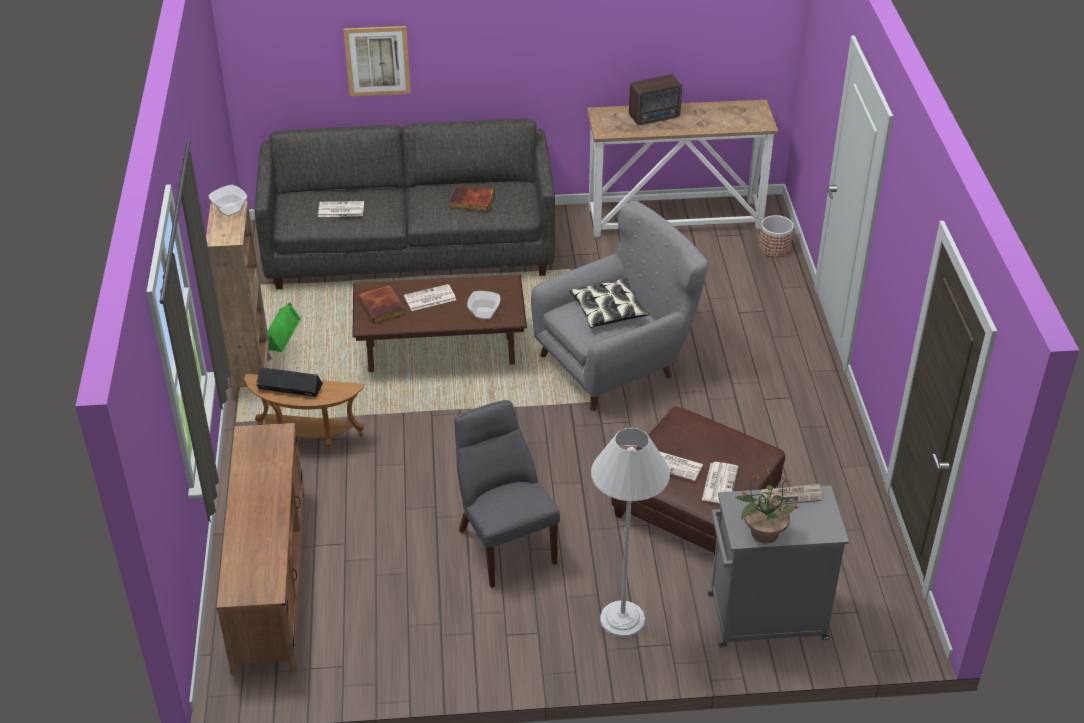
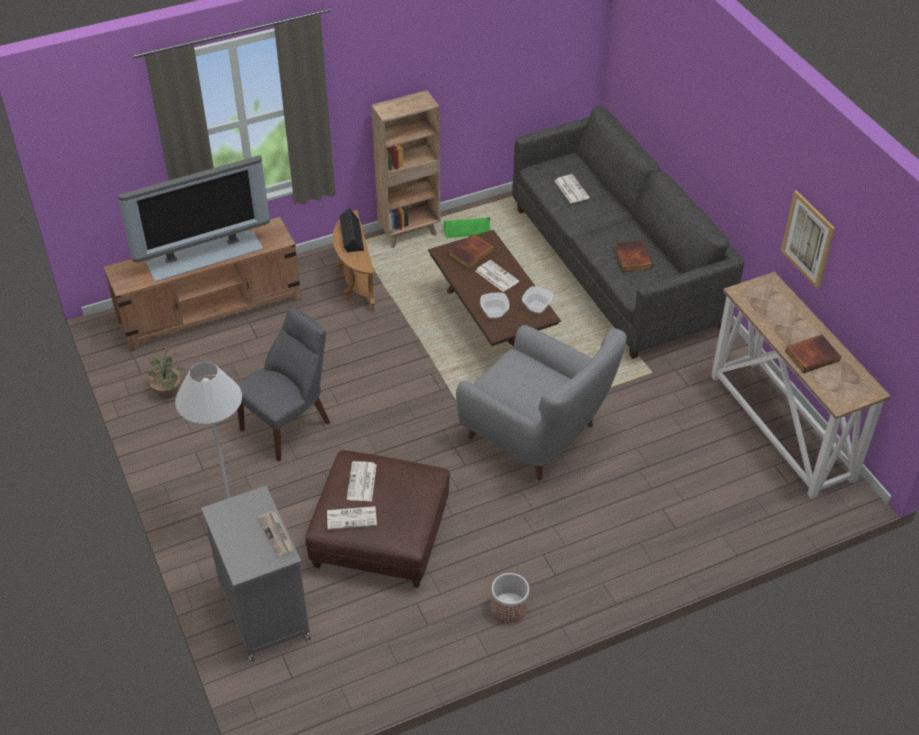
camera: 70 degrees right, 5 degrees up
bowl [209,185,247,216] -> bowl moved to [522,286,553,314]
picture [343,26,411,96] -> picture moved to [781,190,835,289]
pillow [569,278,650,328] -> none
radio [629,75,682,125] -> none
potted plant [735,468,800,543] -> potted plant moved to [148,347,185,399]
planter [759,215,794,257] -> planter moved to [491,573,529,623]
none -> television [117,155,270,282]
none -> book [785,335,841,373]

